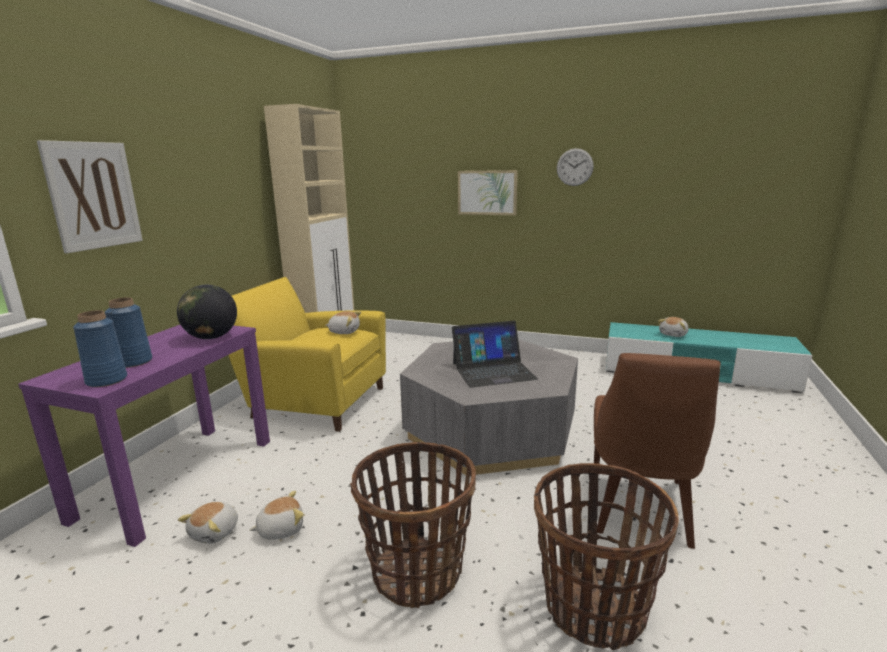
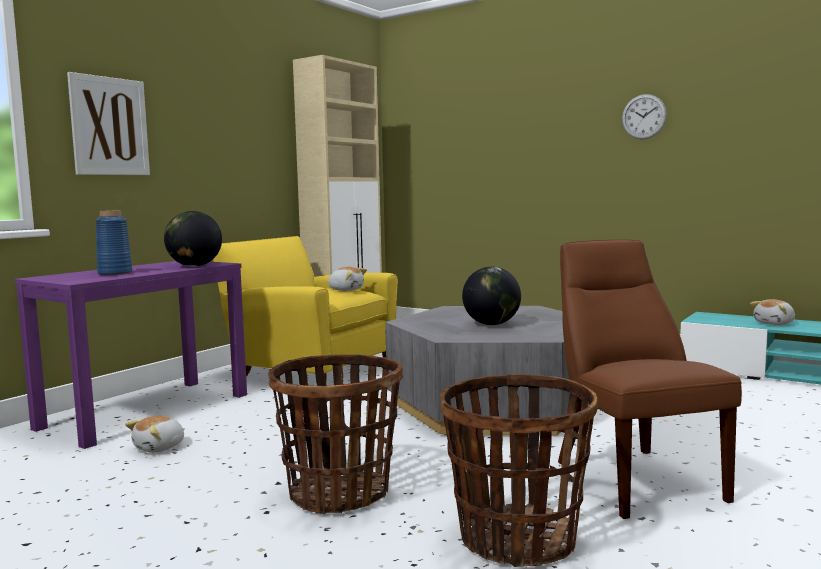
camera: 15 degrees right, 10 degrees down
blue vase [73,310,127,387] -> none
plush toy [249,491,304,540] -> none
laptop [452,321,538,388] -> globe [462,267,521,325]
picture [458,170,518,215] -> none
brown chair [594,353,721,549] -> brown chair turned 135 degrees clockwise [558,240,742,519]

